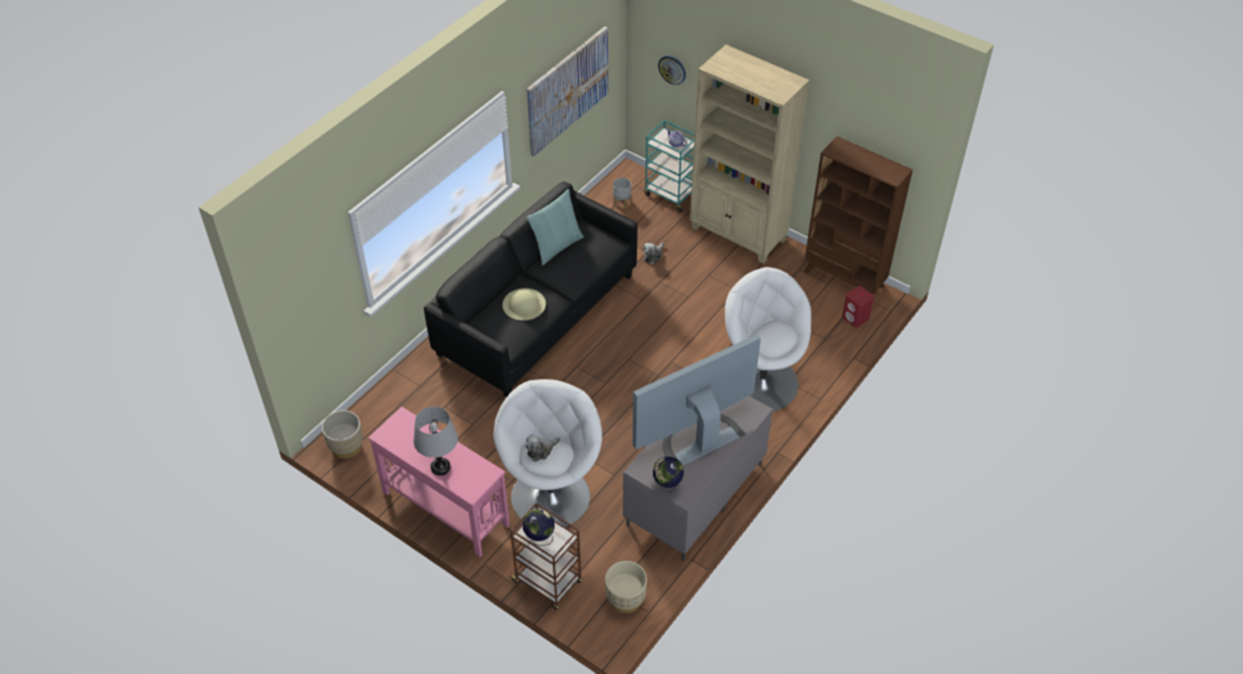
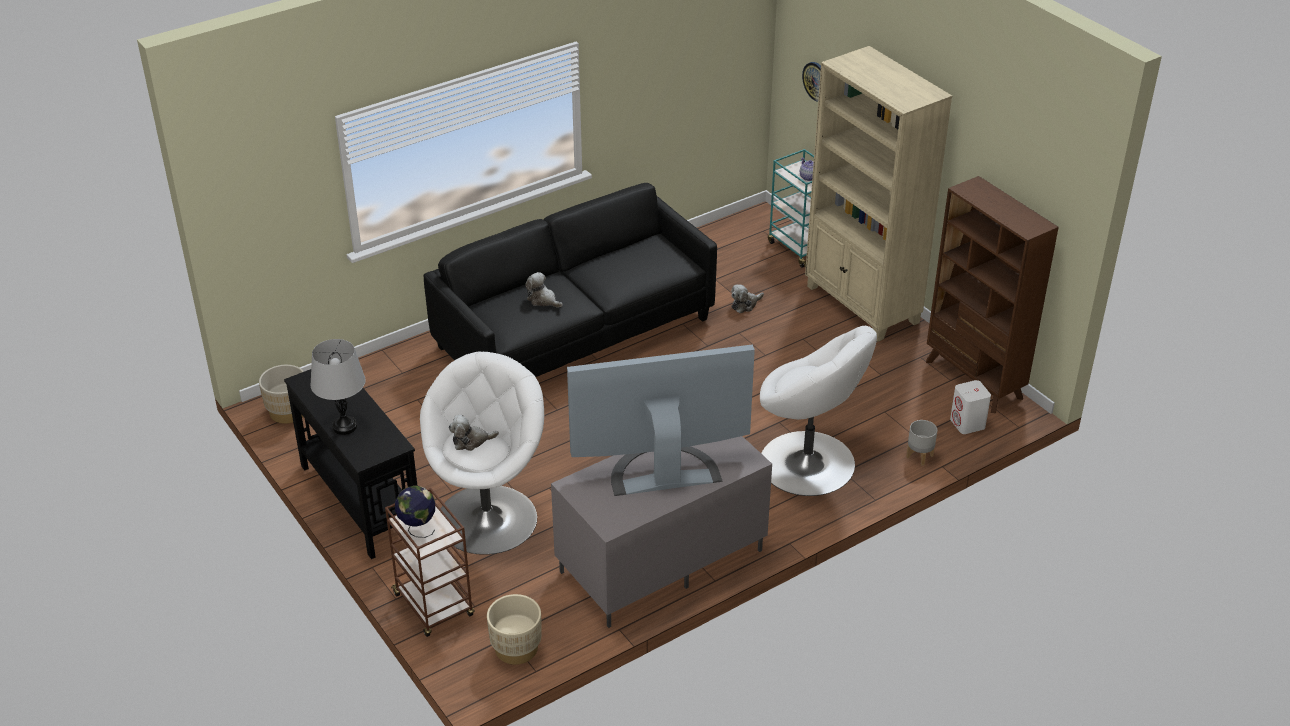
camera: 20 degrees right, 10 degrees down
pink console table [368,407,510,557] -> black console table [284,369,417,559]
beige hat [502,288,546,321] -> plush toy [525,272,563,308]
picture [527,26,608,157] -> none
pillow [527,189,584,265] -> none
grey planter [613,178,631,208] -> grey planter moved to [906,420,937,466]
globe [653,457,684,492] -> none
white armchair [725,267,811,411] -> white armchair turned 150 degrees clockwise [760,326,877,496]
red speaker [842,286,874,327] -> white speaker [950,380,991,434]

